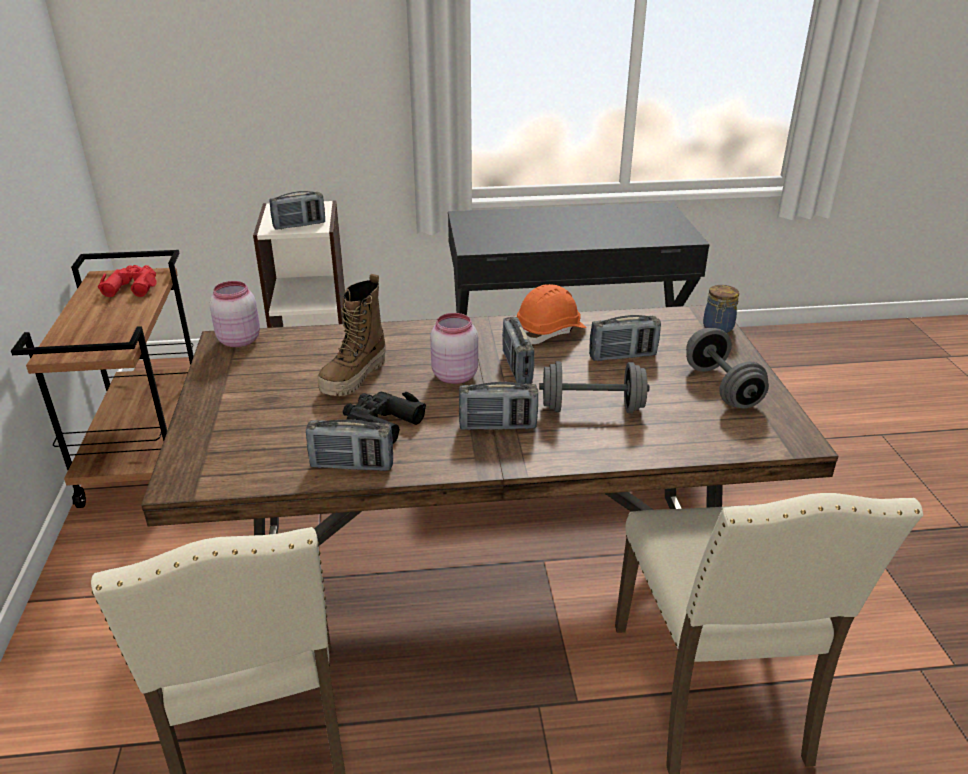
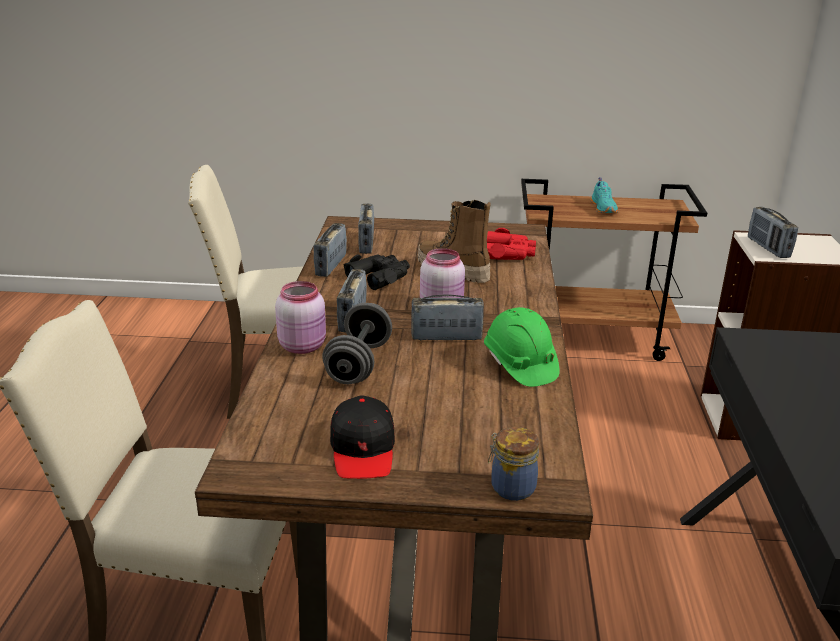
camera: 100 degrees right, 5 degrees down
red binoculars [98,265,157,297] -> red binoculars moved to [487,228,536,260]
pink jar [210,281,260,347] -> pink jar moved to [275,281,326,354]
orange hard hat [516,284,586,344] -> green hard hat [484,307,560,387]
radio [589,315,661,361] -> radio moved to [358,204,374,254]
grey dumbbell [686,328,769,408] -> black cap [330,396,395,479]
none -> turquoise shoe [591,178,618,213]

